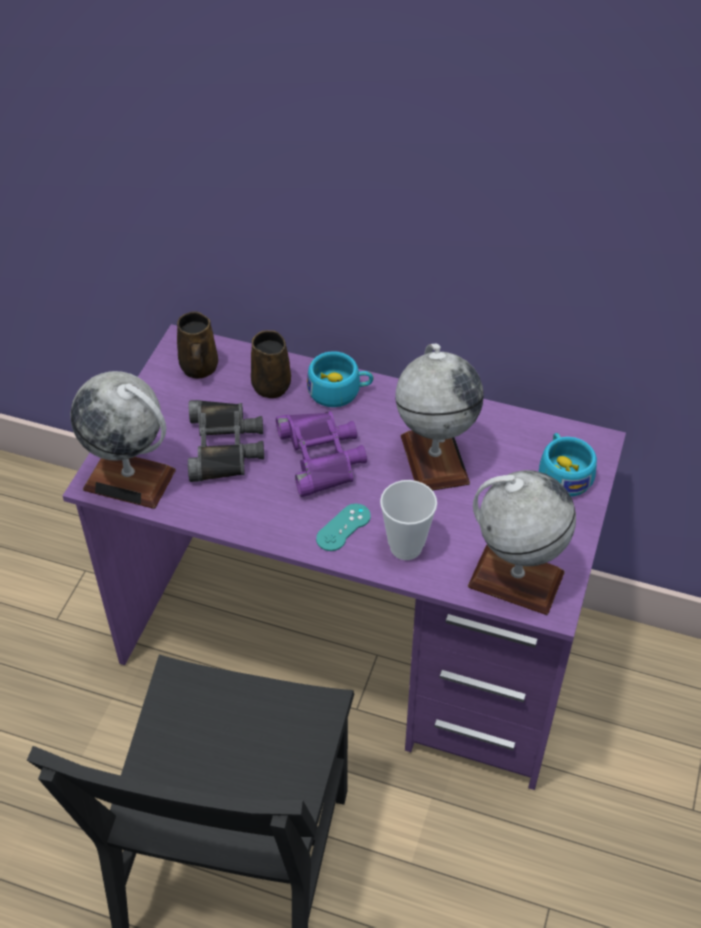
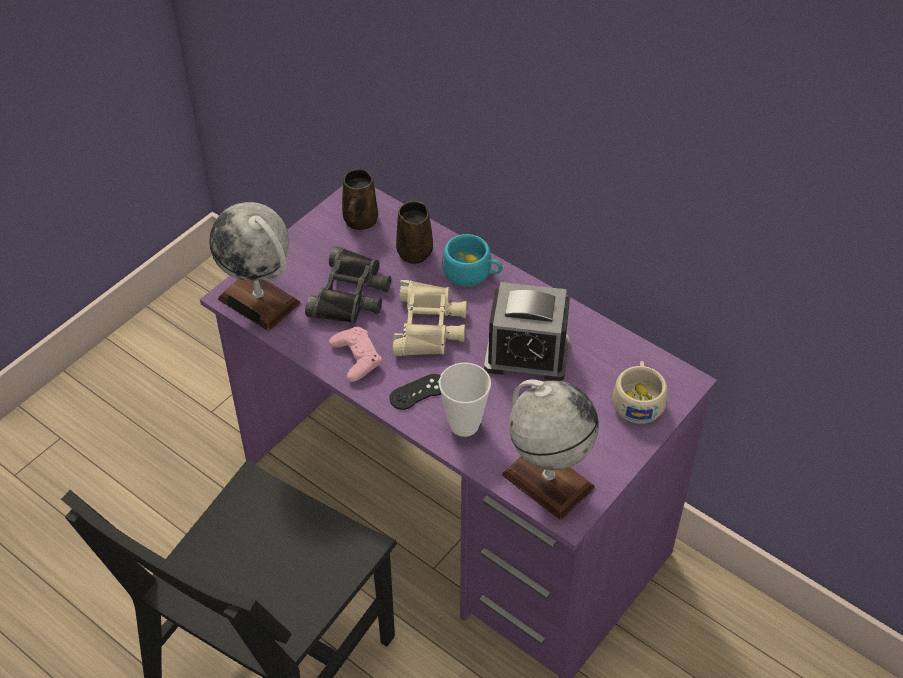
camera: 20 degrees right, 0 degrees up
purple binoculars [276,411,367,497] -> beige binoculars [393,280,467,356]
turquoise game controller [316,504,371,551] -> black game controller [389,374,441,410]
globe [395,343,484,491] -> alarm clock [484,282,570,381]
turquoise cup [539,433,597,497] -> beige cup [612,361,667,423]
none -> pink game controller [329,327,382,382]

